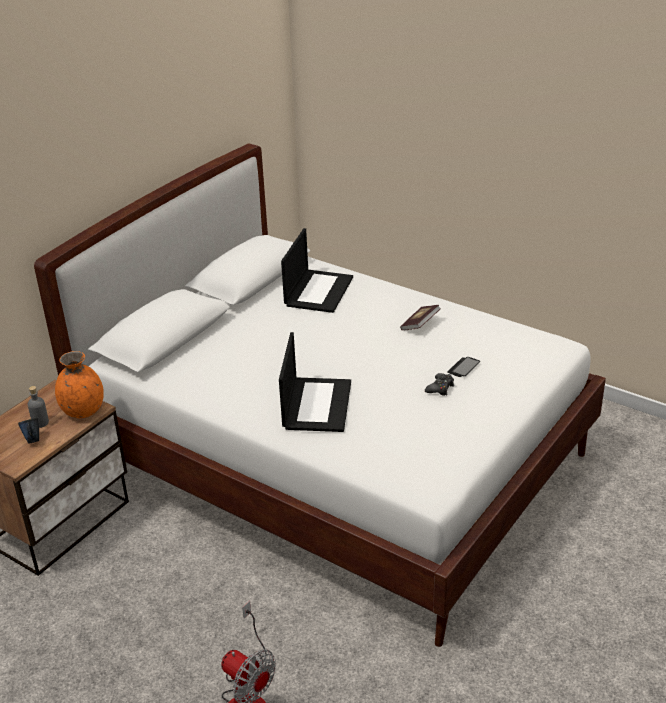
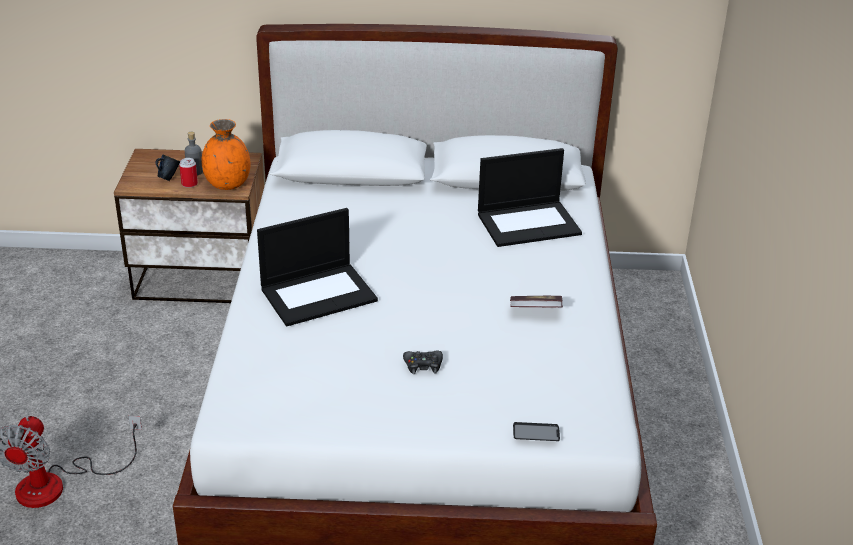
camera: 55 degrees right, 0 degrees up
phone [447,357,480,377] -> phone moved to [513,422,560,441]
none -> can [179,158,198,188]

